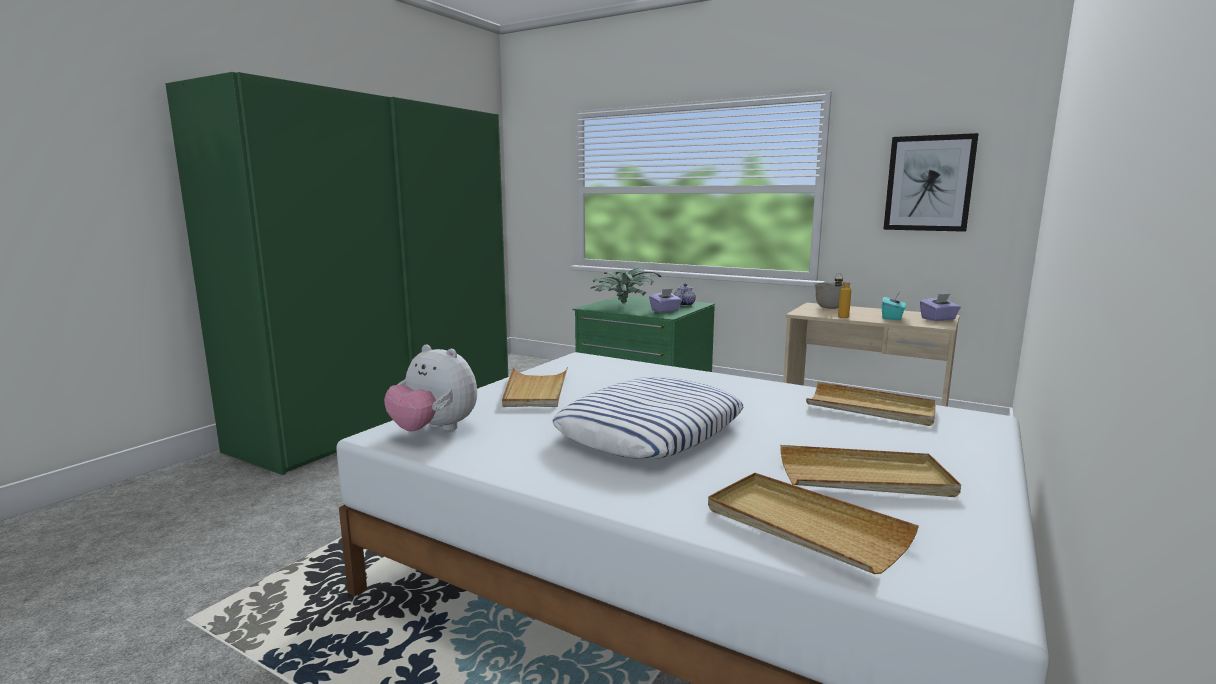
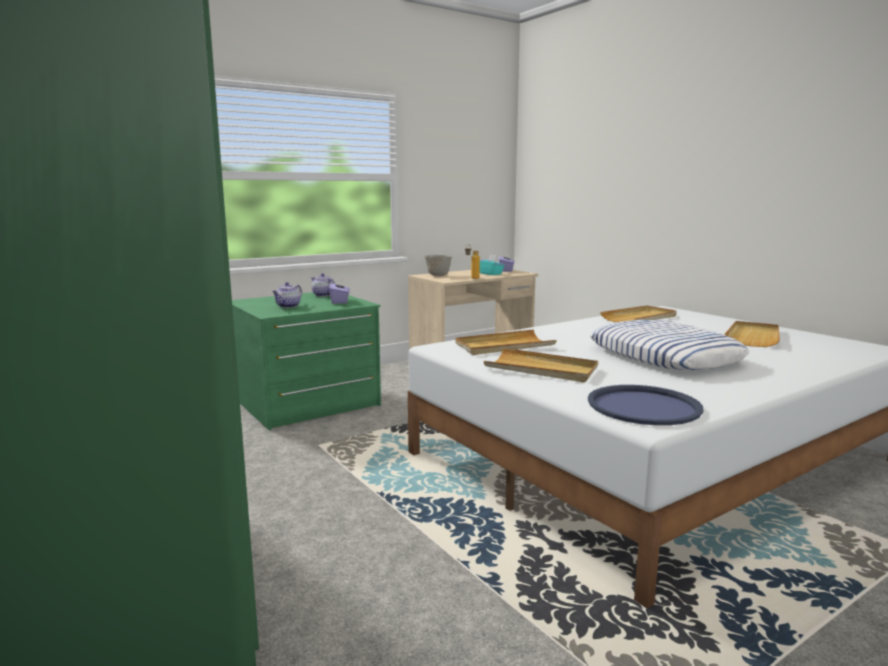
camera: 65 degrees left, 0 degrees up
plush toy [384,345,477,431] -> blue tray [588,385,704,425]
potted plant [590,268,661,304] -> teapot [272,282,302,308]
beige tray [708,473,919,574] -> beige tray moved to [455,329,557,355]
picture [883,133,979,232] -> none

